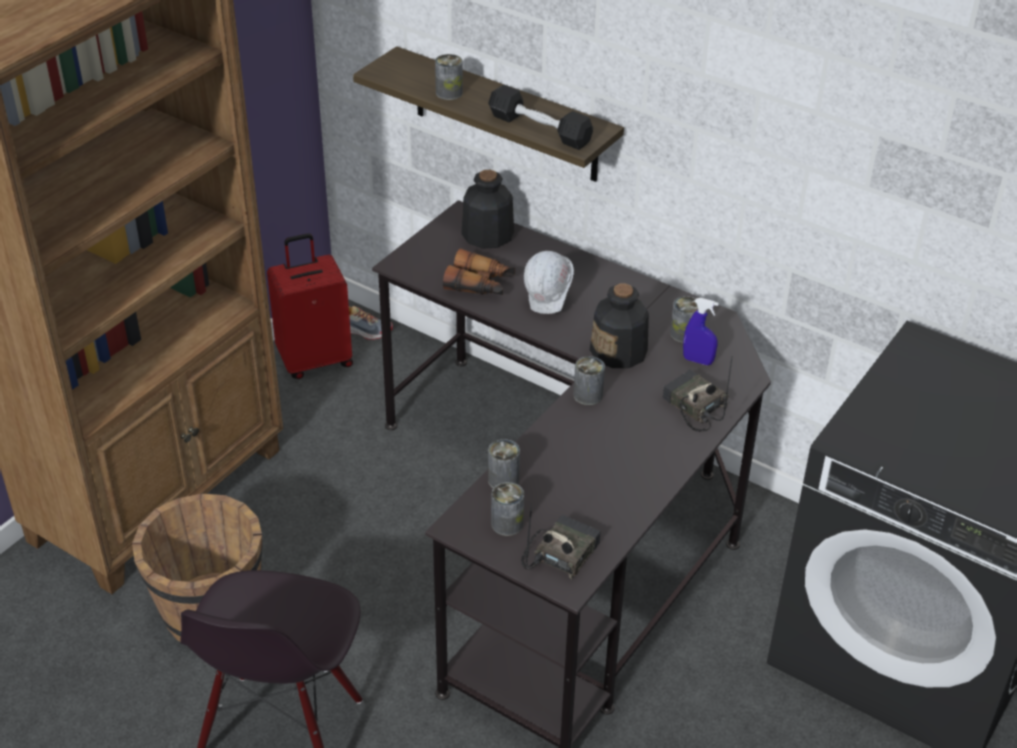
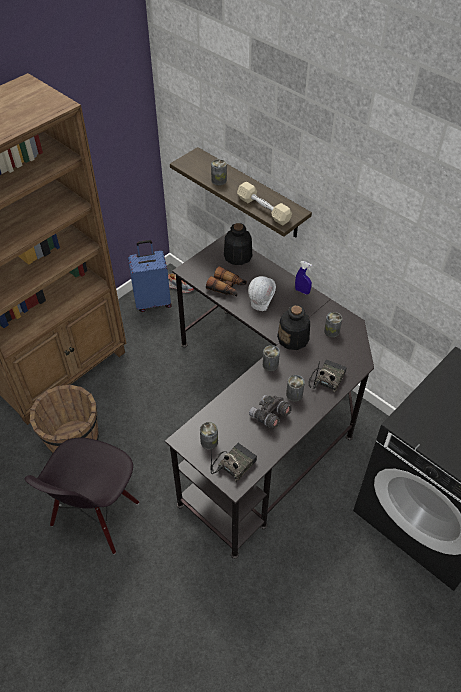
camera: 10 degrees right, 10 degrees up
red suitcase [267,233,353,379] -> blue suitcase [128,240,172,312]
black dumbbell [488,85,593,150] -> beige dumbbell [237,182,292,226]
can [488,439,520,488] -> can moved to [286,375,305,402]
radio [662,356,733,432] -> radio turned 60 degrees clockwise [308,359,347,393]
blue spray bottle [683,298,719,365] -> blue spray bottle moved to [295,261,312,295]
none -> grey binoculars [249,395,292,428]

